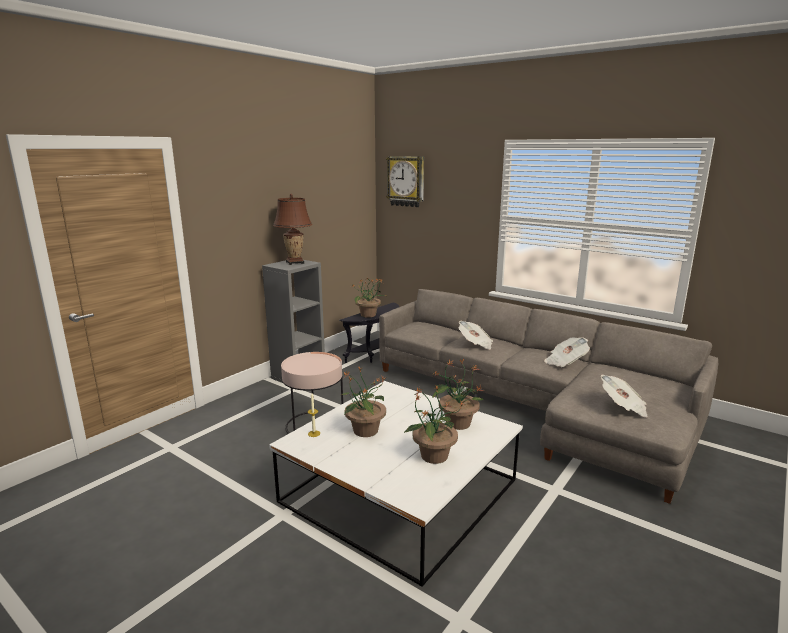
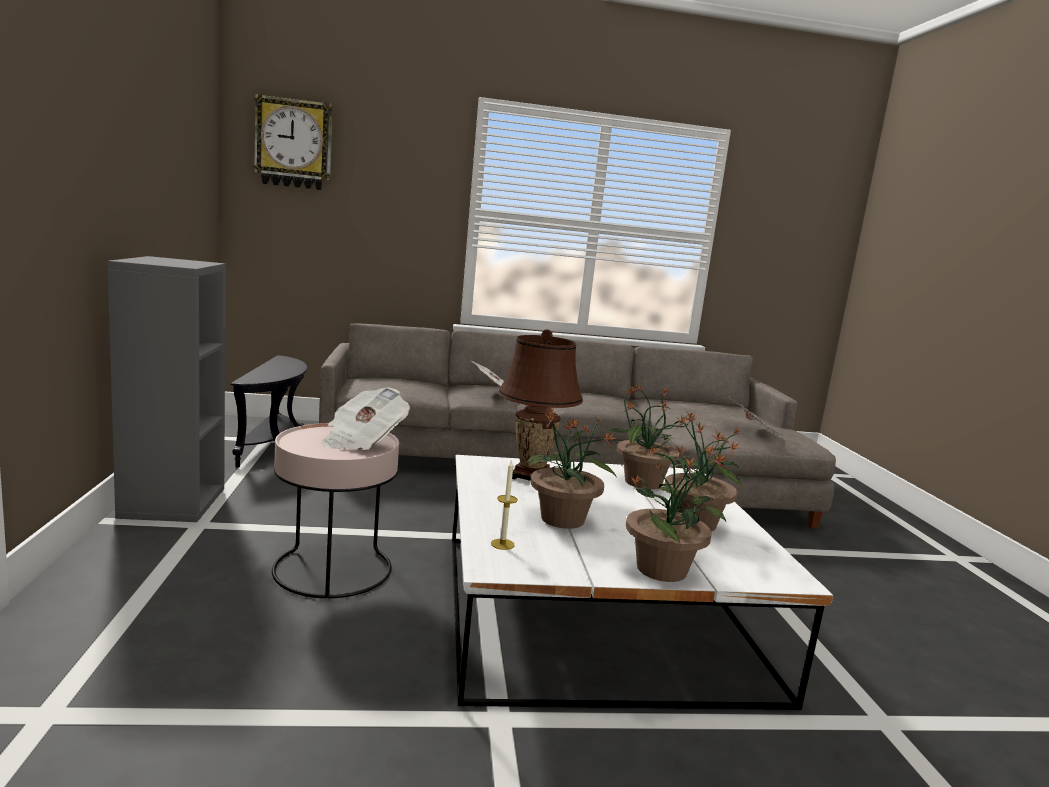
camera: 45 degrees left, 5 degrees down
brown table lamp [273,194,312,265] -> brown table lamp moved to [498,329,583,481]
potted plant [352,278,388,318] -> potted plant moved to [626,445,726,582]
newspaper [544,337,590,367] -> newspaper moved to [321,388,410,450]

